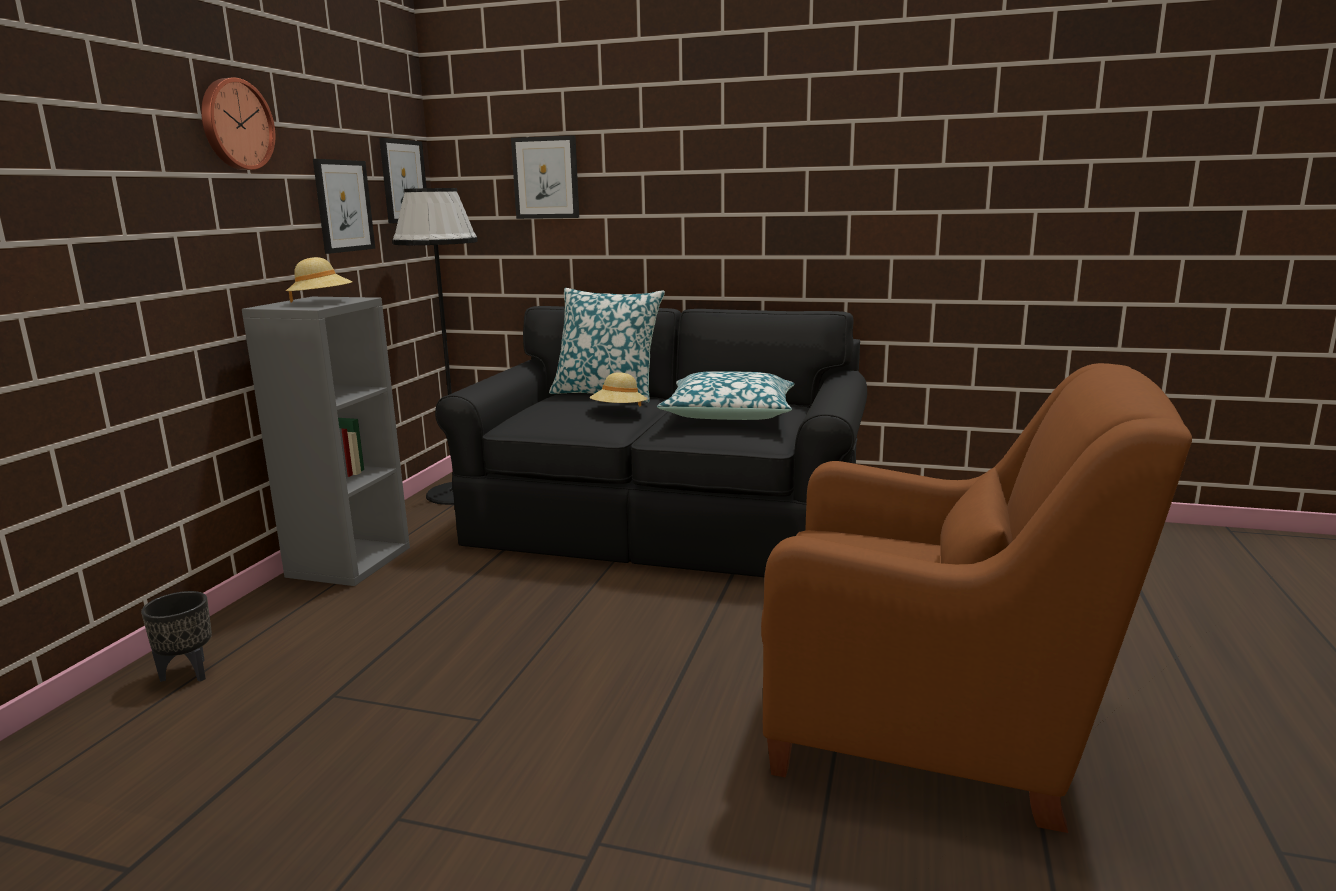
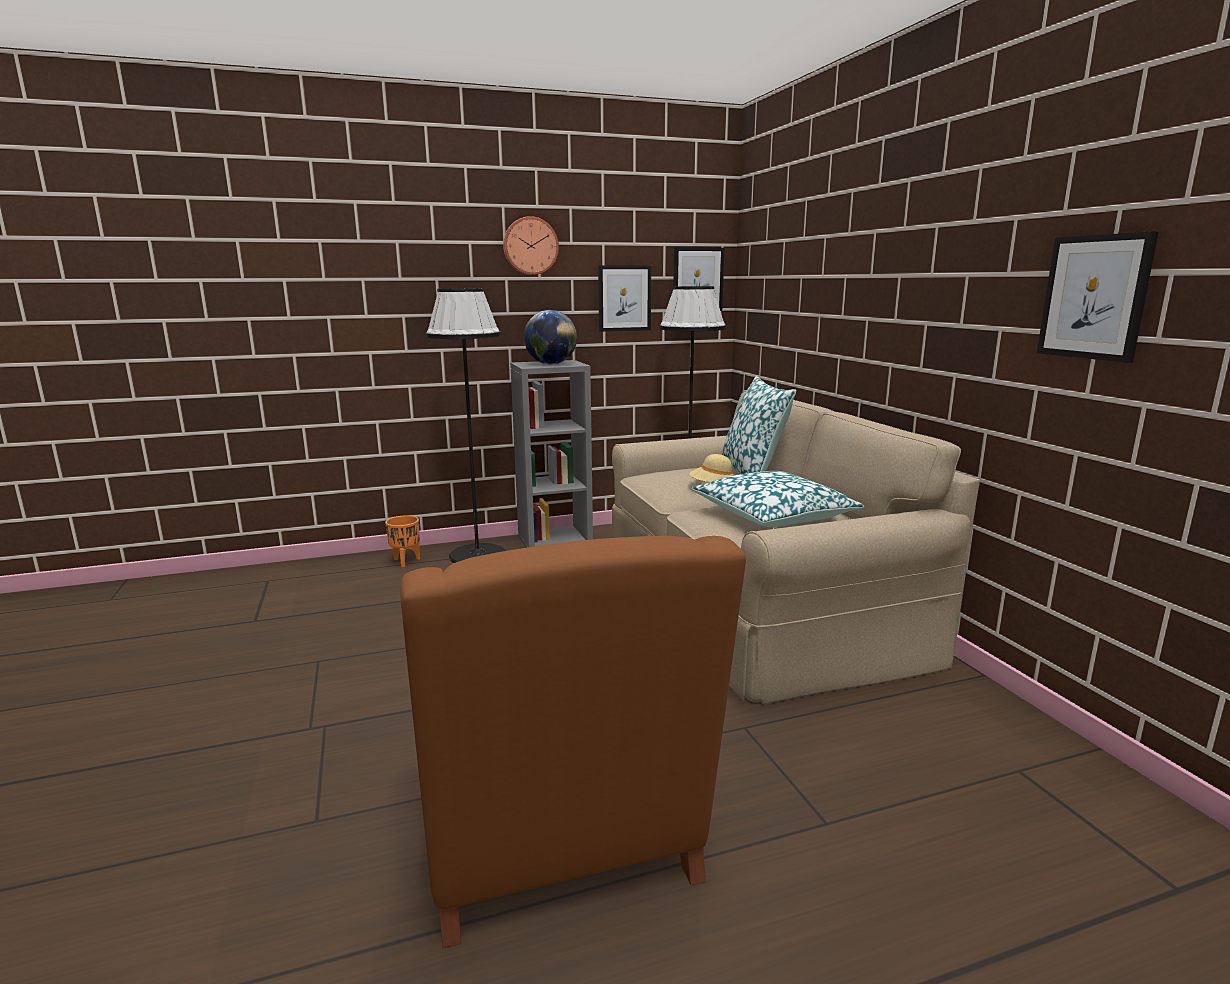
camera: 55 degrees right, 0 degrees up
black planter [141,591,212,682] -> orange planter [385,515,420,567]
beige hat [286,257,353,303] -> globe [524,310,577,364]
black sofa [435,306,867,577] -> beige sofa [612,390,980,704]
picture [511,135,579,219] -> picture moved to [1037,231,1159,363]
none -> black floor lamp [426,288,506,563]

